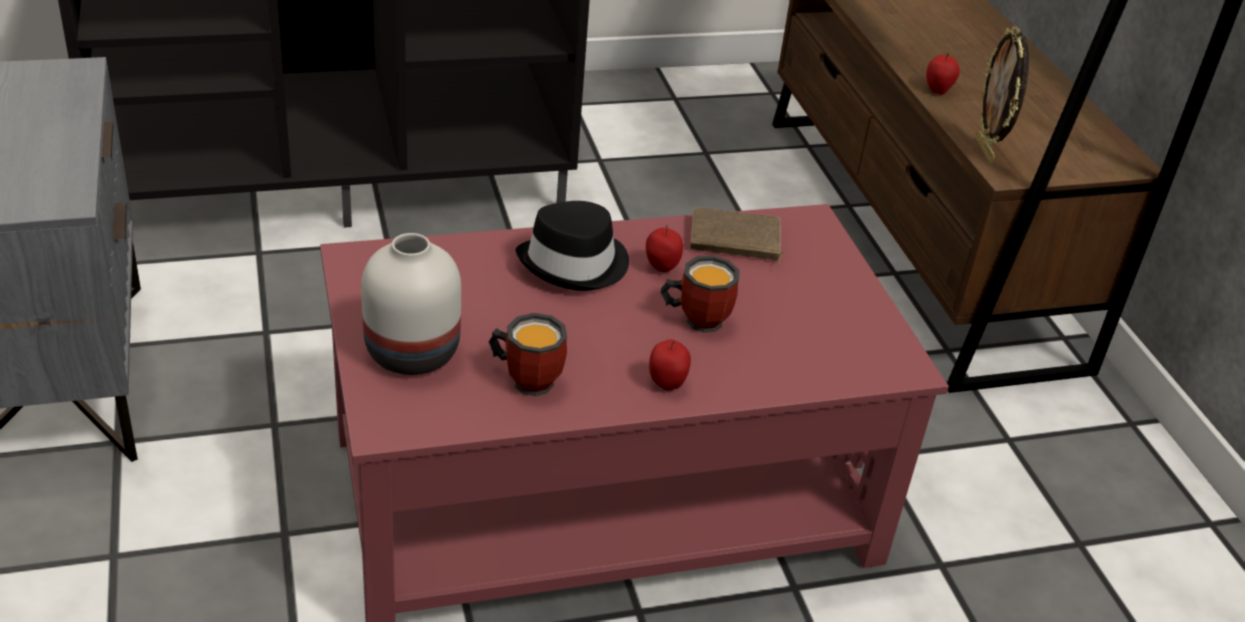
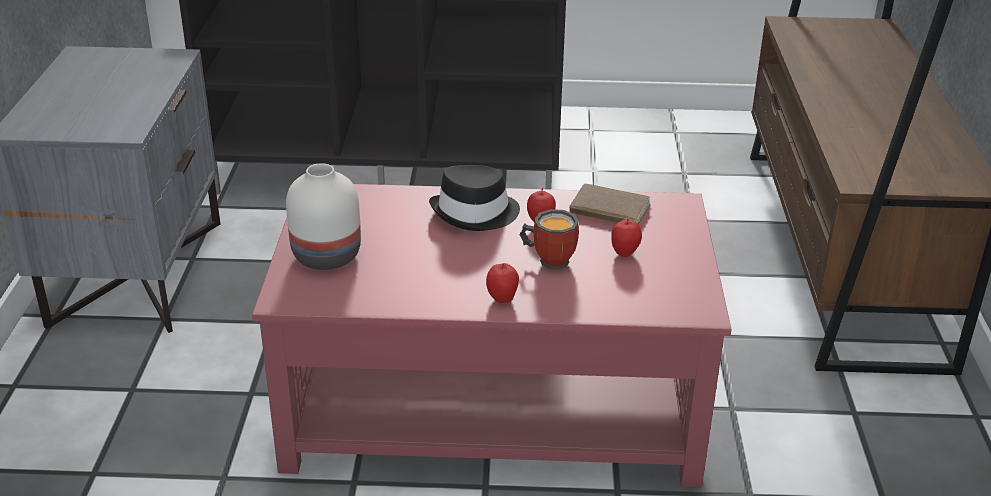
camera: 20 degrees right, 5 degrees down
mug [489,313,567,396] -> none
apple [926,54,960,95] -> apple moved to [611,219,642,258]
picture frame [975,26,1029,164] -> none

